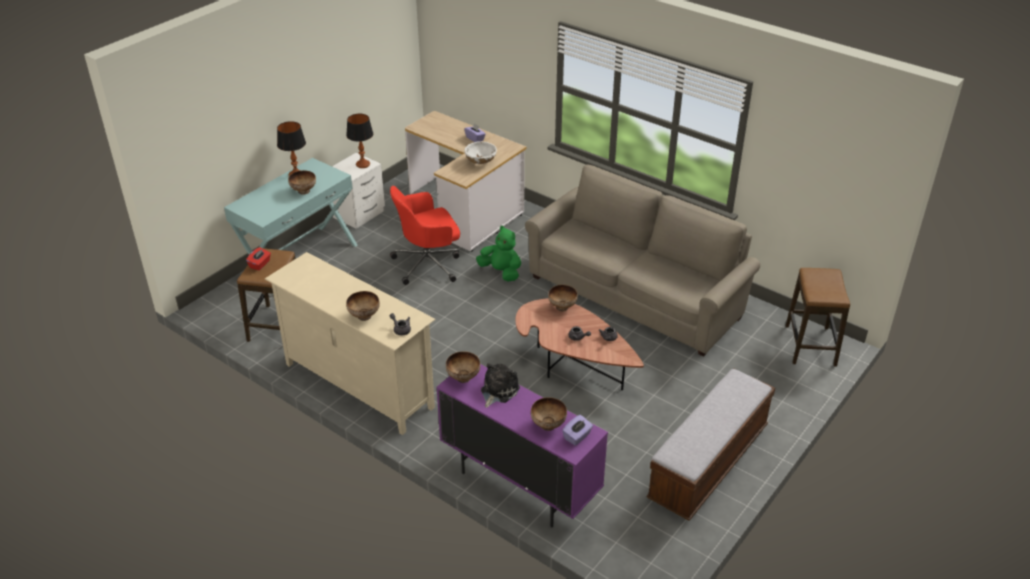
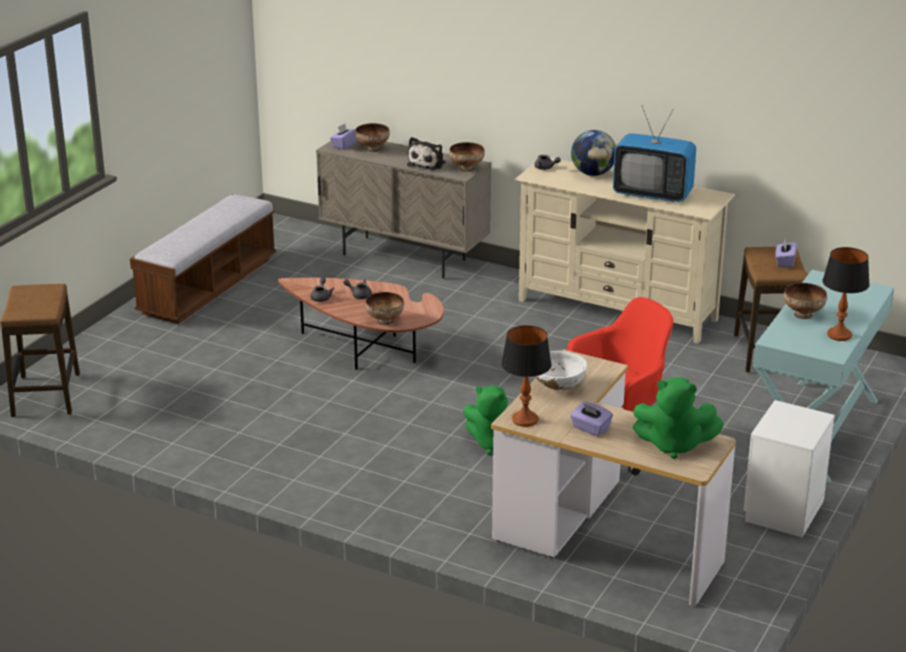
camera: 170 degrees right, 10 degrees down
red tissue box [246,247,271,270] -> purple tissue box [776,239,797,268]
table lamp [346,114,373,168] -> table lamp moved to [501,325,552,427]
bowl [346,291,380,321] -> globe [571,130,616,176]
purple cabinet [436,364,608,528] -> beige cabinet [316,140,491,279]
beige sofa [525,165,760,357] -> none
none -> television [613,105,696,202]
none -> green plush toy [633,377,724,459]

